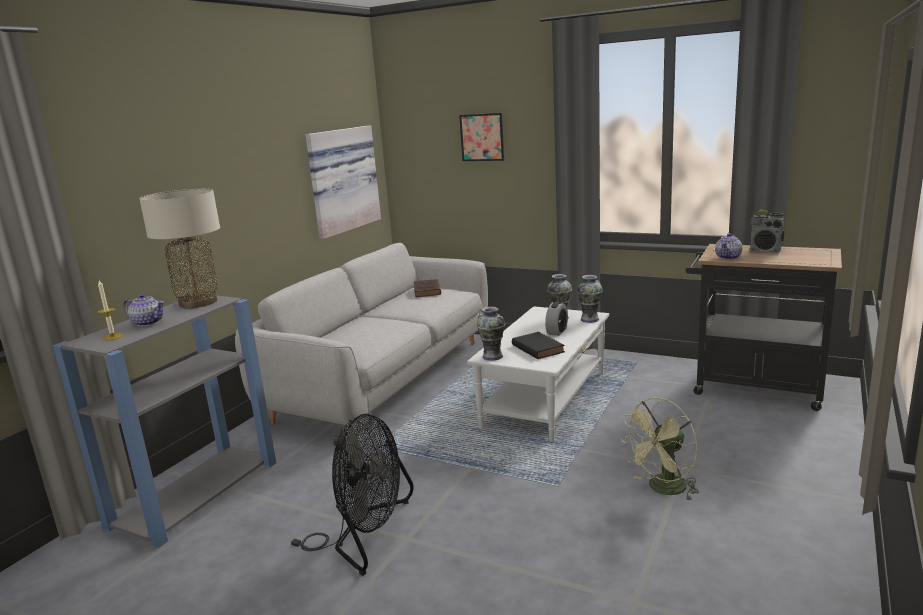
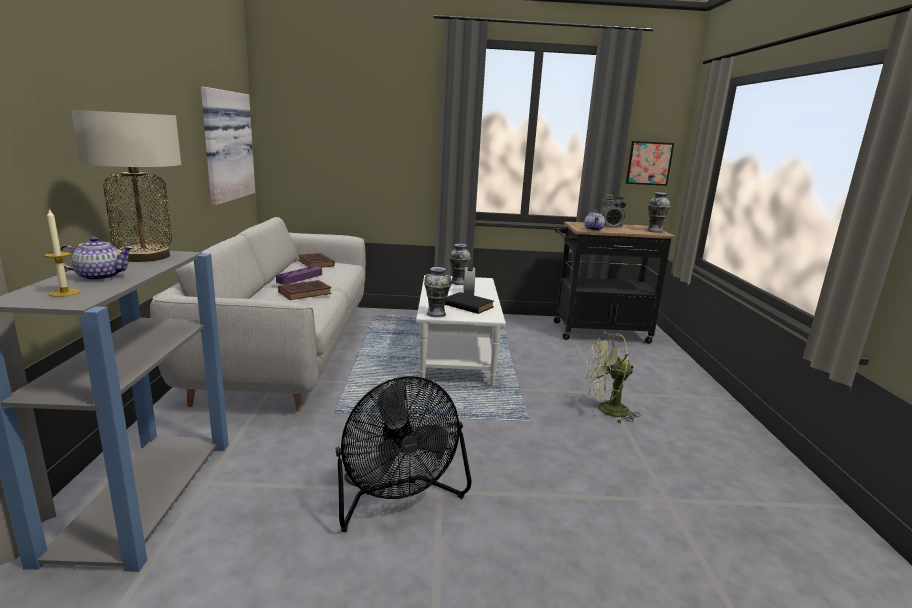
camera: 30 degrees left, 0 degrees up
black fan [291,414,414,576] -> black fan turned 75 degrees clockwise [336,376,472,532]
picture [459,113,504,161] -> picture moved to [626,141,674,186]
vase [577,275,603,323] -> vase moved to [647,192,671,233]
green fan [620,397,699,501] -> green fan turned 60 degrees clockwise [586,332,640,423]
none -> purple tray [276,266,322,285]
none -> brown book [278,280,331,300]

